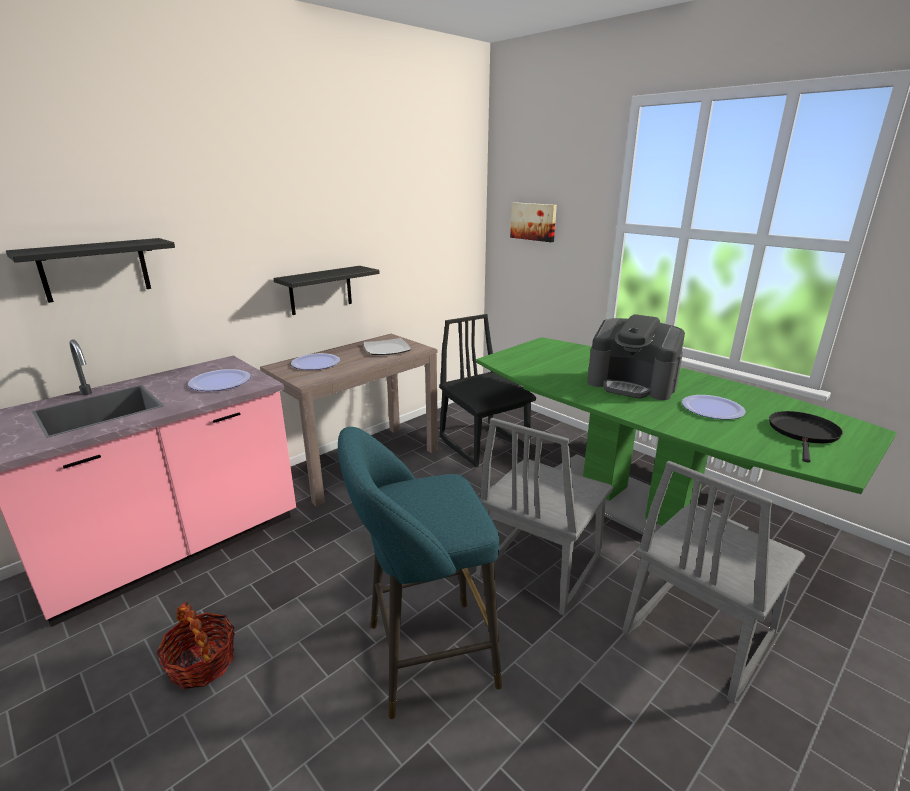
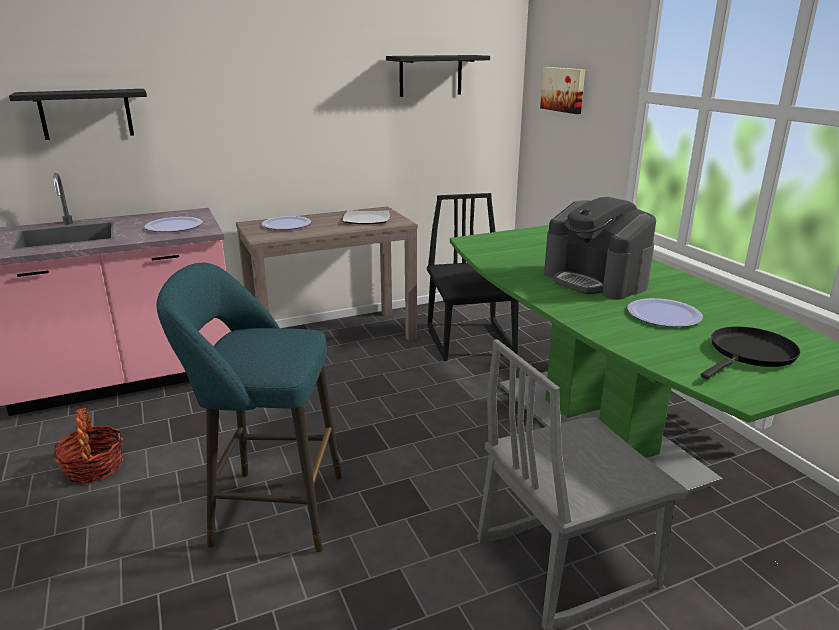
camera: 20 degrees right, 0 degrees up
black shelf [273,266,380,315] -> black shelf moved to [386,55,490,97]
grey chair [476,418,613,616] -> none

